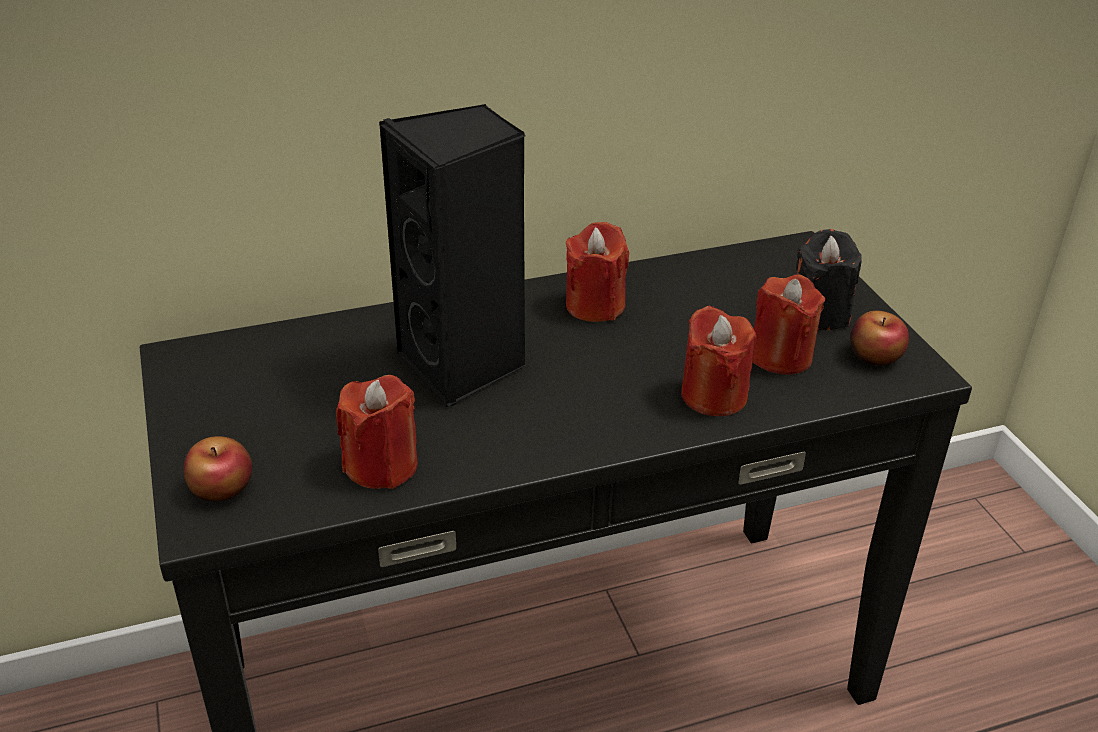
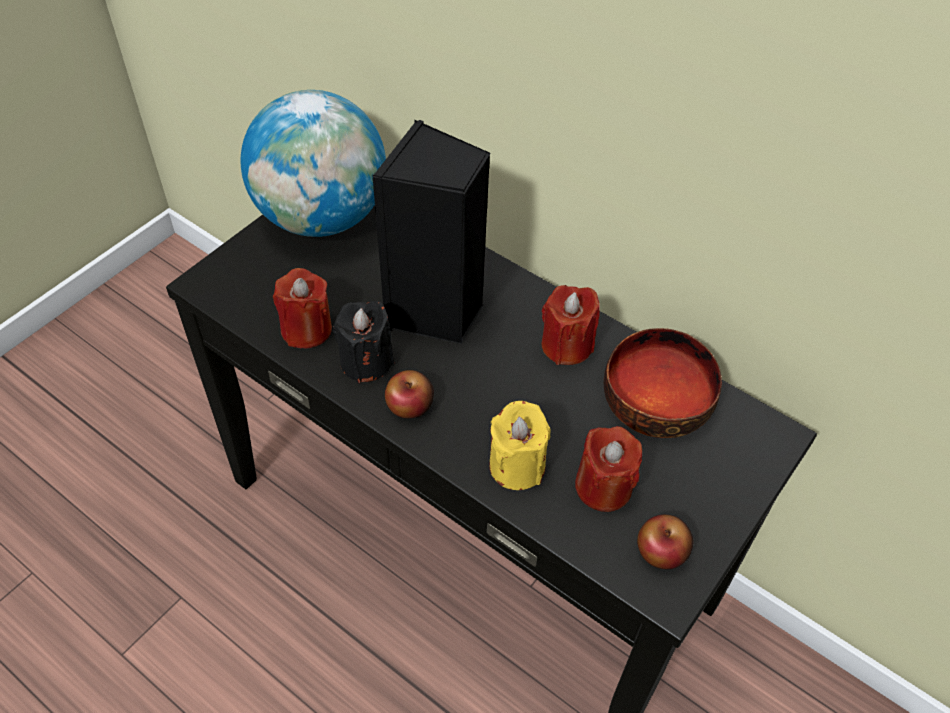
camera: 55 degrees right, 15 degrees up
apple [183,436,252,502] -> apple moved to [385,370,434,419]
red candle [681,306,757,416] -> yellow candle [489,401,551,490]
black candle [796,229,862,330] -> black candle moved to [333,301,394,383]
none -> globe [241,90,386,237]
none -> bowl [604,328,722,438]

